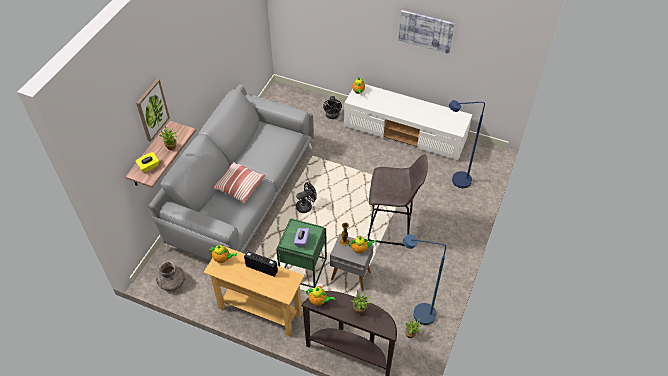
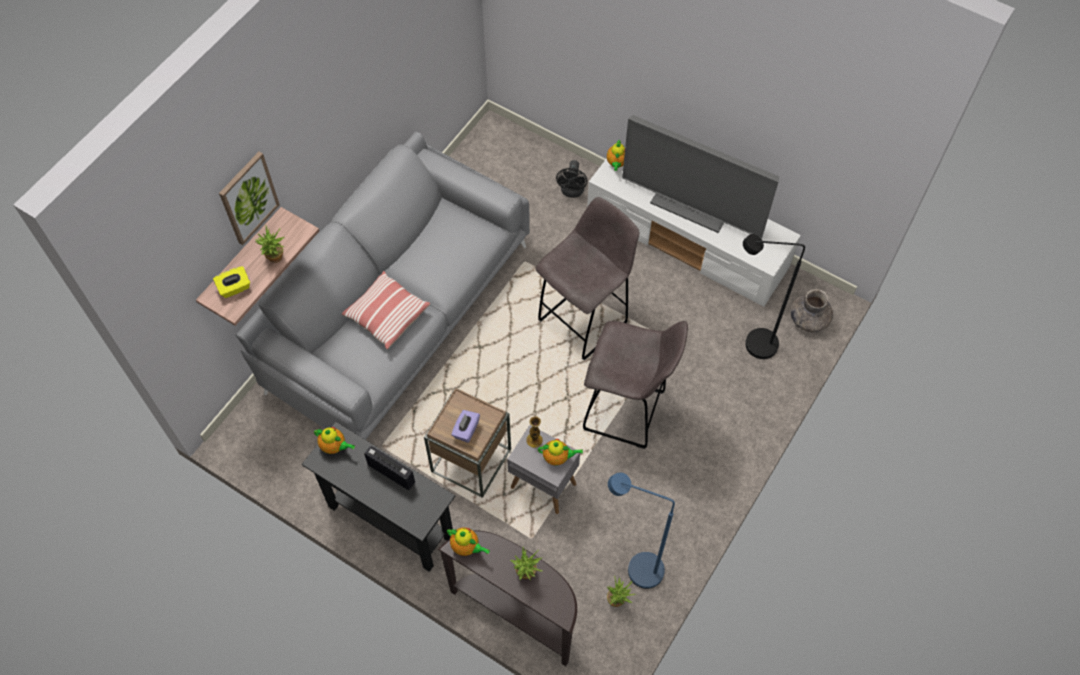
camera: 10 degrees right, 10 degrees up
grey vase [156,261,185,291] -> grey vase moved to [790,289,833,332]
beige console table [203,246,304,336] -> black console table [302,422,455,572]
green side table [276,218,327,288] -> brown side table [424,388,511,498]
black fan [296,182,317,213] -> none
picture [398,10,455,54] -> none
blue floor lamp [449,100,485,188] -> black floor lamp [743,234,805,359]
none -> grey stool [536,197,639,360]
none -> television [622,115,779,239]

